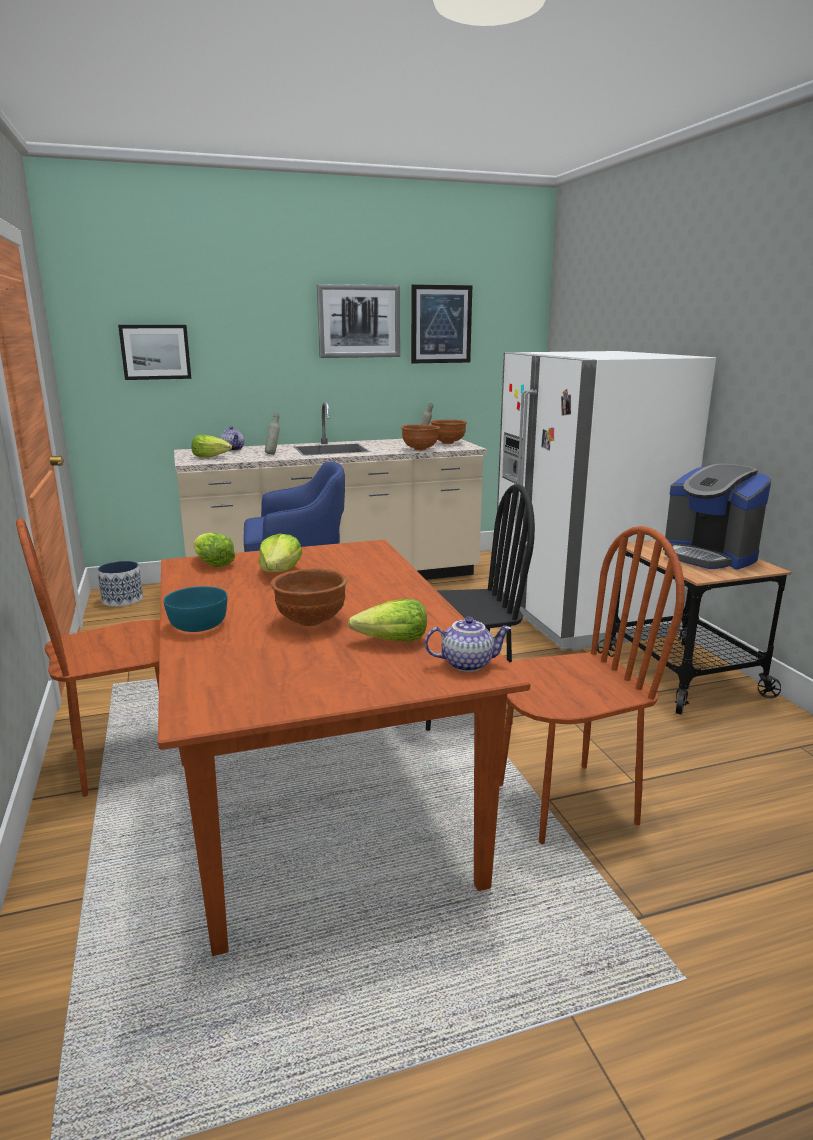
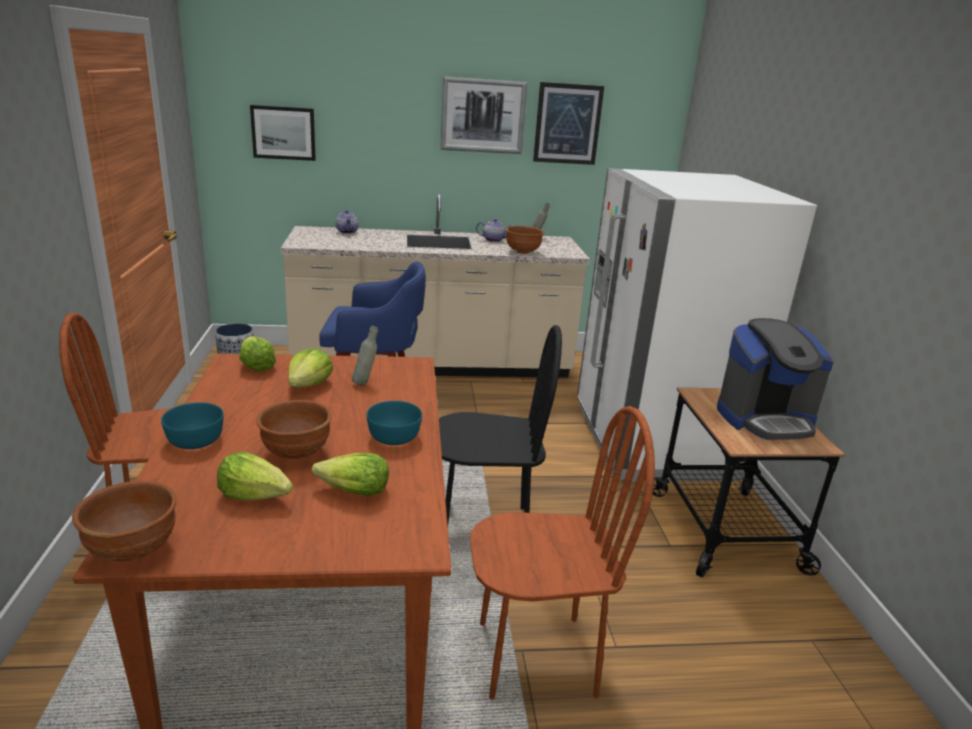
camera: 10 degrees right, 5 degrees up
lettuce [191,435,232,457] -> lettuce moved to [217,452,293,501]
grey bottle [265,413,280,455] -> grey bottle moved to [352,326,378,385]
teapot [425,617,512,672] -> teapot moved to [476,219,512,242]
brown bowl [430,420,467,444] -> brown bowl moved to [72,481,177,562]
coffee machine [663,464,771,570] -> coffee machine turned 75 degrees counterclockwise [717,318,834,440]
none -> turquoise bowl [367,401,422,445]

